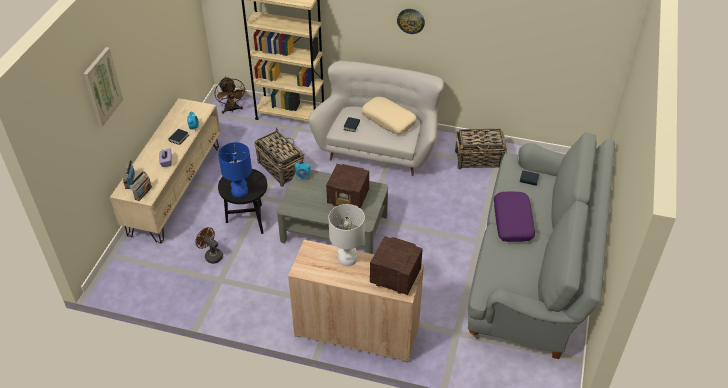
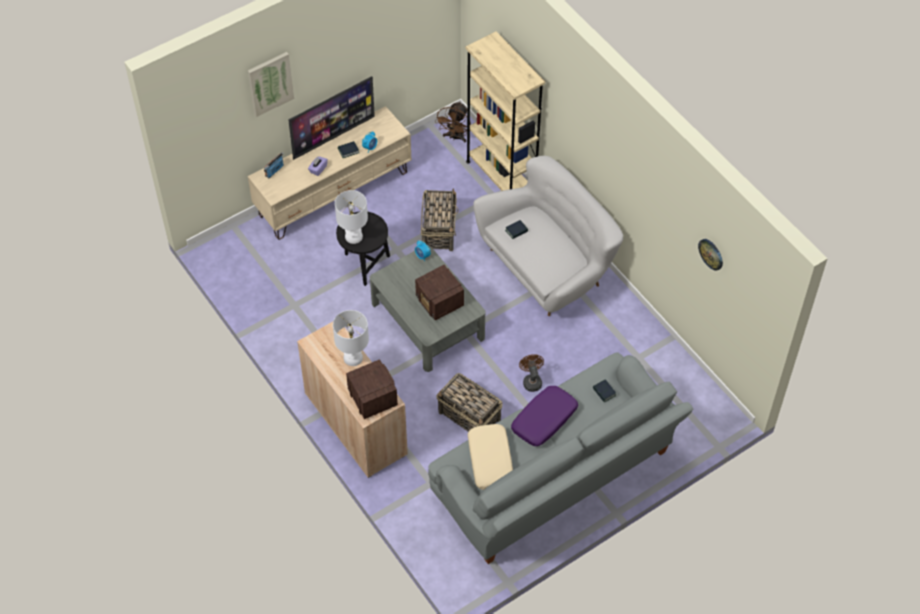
camera: 40 degrees right, 10 degrees up
radio [129,171,152,201] -> none
brown fan [195,227,223,264] -> brown fan moved to [519,354,544,392]
blue table lamp [218,142,252,197] -> white table lamp [335,190,368,244]
beige pillow [361,97,417,134] -> beige pillow moved to [467,424,513,490]
wall clock [397,9,425,34] -> wall clock moved to [698,239,723,271]
basket [455,129,507,169] -> basket moved to [436,373,502,432]
none -> television [288,76,375,160]

